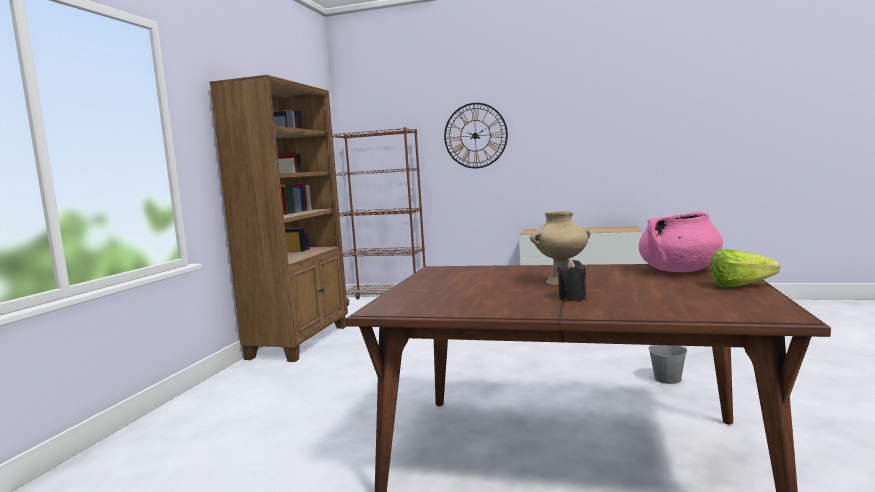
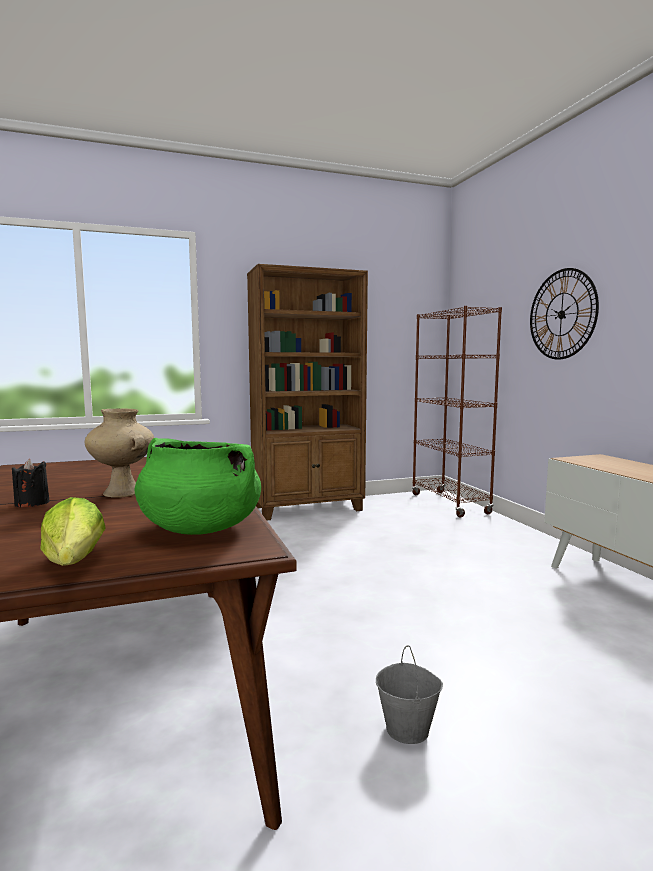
camera: 55 degrees right, 0 degrees up
pink cooking pot [639,212,723,272] -> green cooking pot [134,438,261,535]

